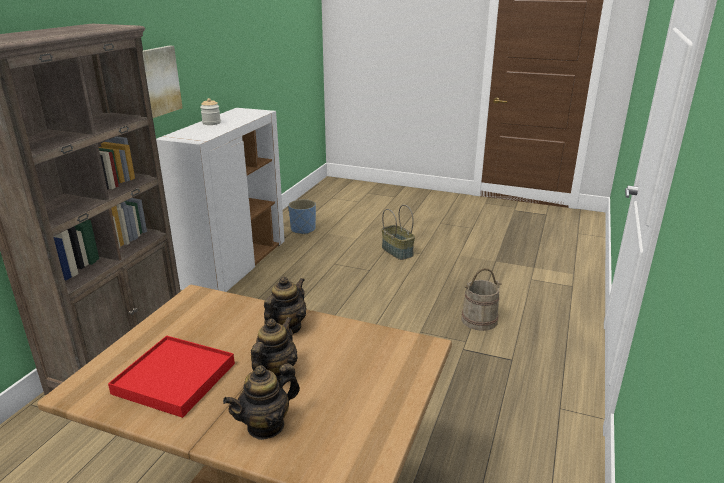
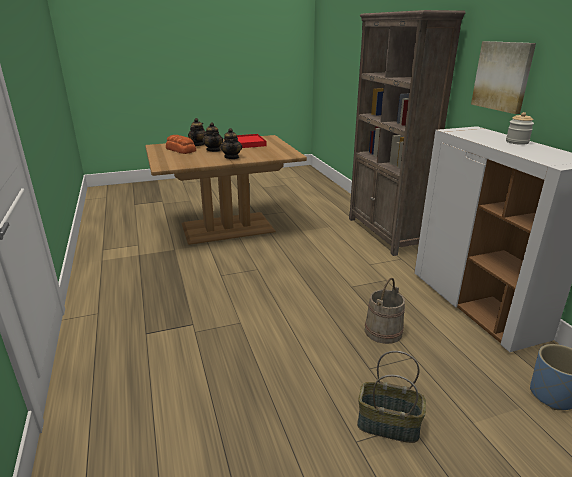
camera: 140 degrees right, 0 degrees up
beige bucket [461,268,502,331] -> beige bucket moved to [364,278,405,344]
none -> bread [166,135,196,154]

